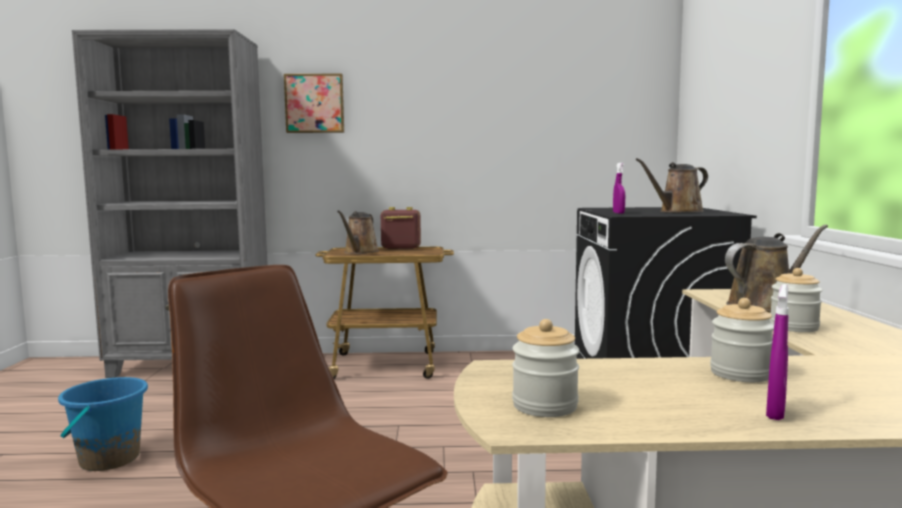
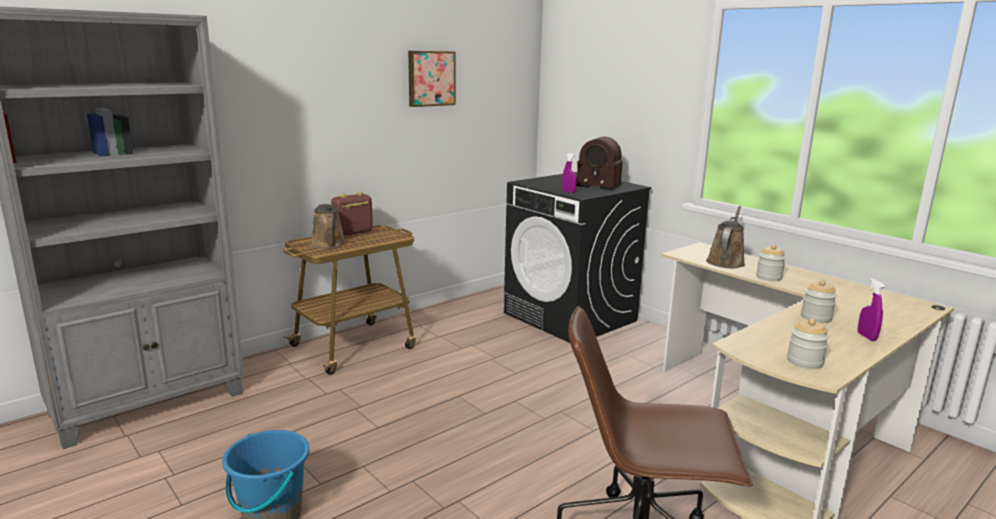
camera: 40 degrees left, 10 degrees up
picture [284,74,344,133] -> picture moved to [408,51,456,107]
brown watering can [636,158,708,213] -> radio [576,137,622,190]

